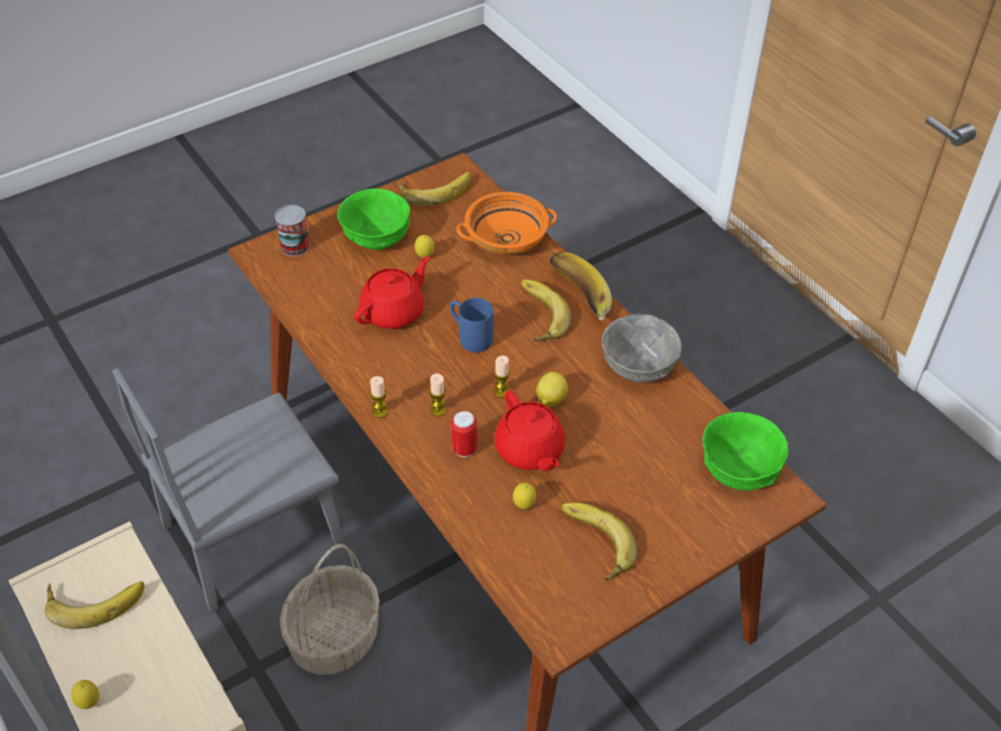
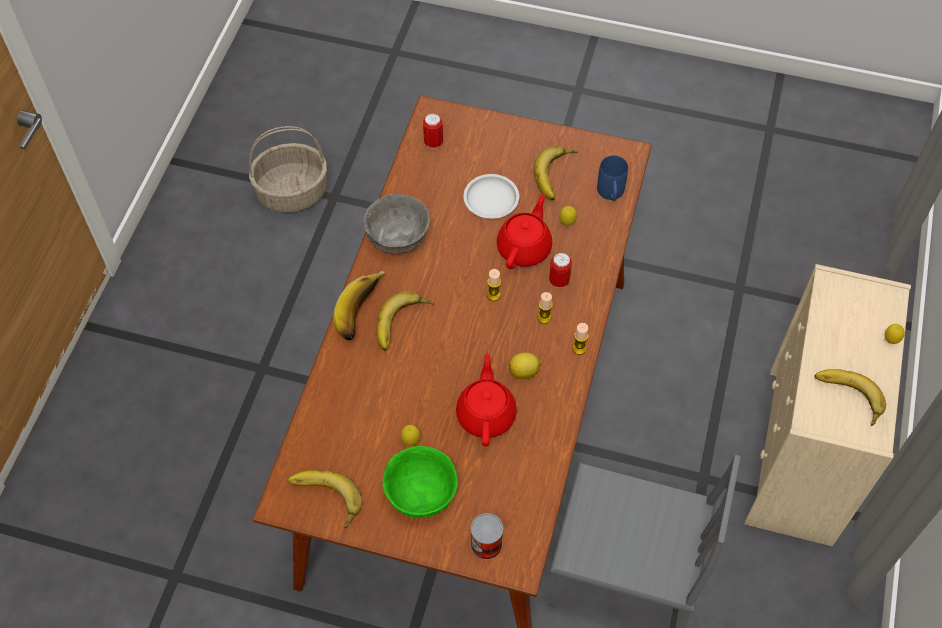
camera: 130 degrees left, 10 degrees up
basket [280,544,380,675] -> basket moved to [249,126,327,213]
red teapot [354,256,430,329] -> red teapot turned 90 degrees clockwise [456,353,517,446]
blue mug [450,298,494,353] -> blue mug moved to [597,155,628,201]
orange bowl [456,192,557,255] -> none
lemon [536,372,568,407] -> lemon moved to [509,352,541,379]
green bowl [703,412,789,491] -> can [423,113,443,149]
none -> white plate [463,174,519,219]

